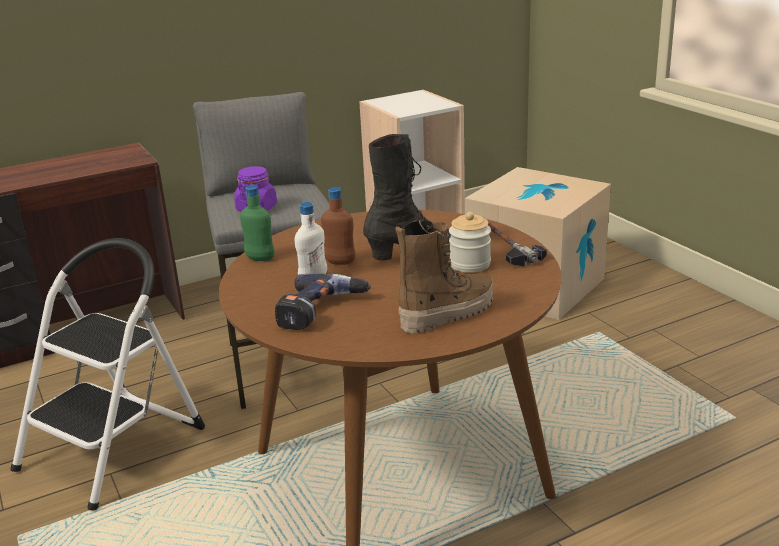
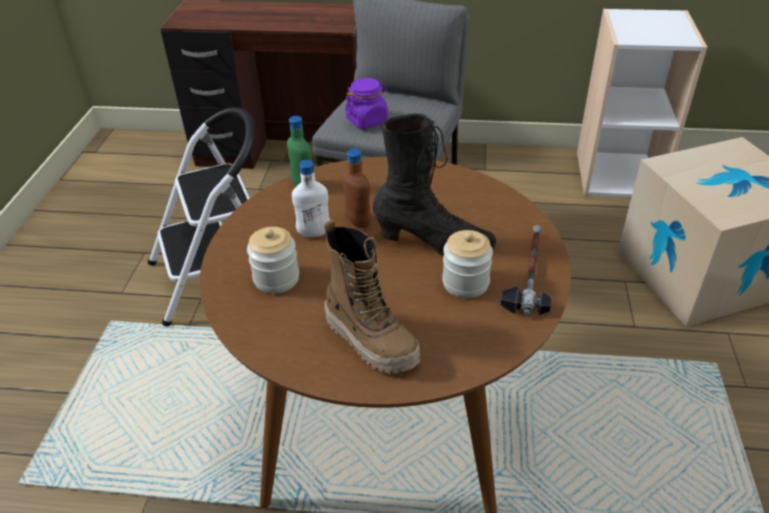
camera: 35 degrees right, 15 degrees up
power drill [275,274,371,330] -> jar [247,227,299,294]
boot [395,220,493,333] -> boot turned 45 degrees clockwise [324,219,420,374]

